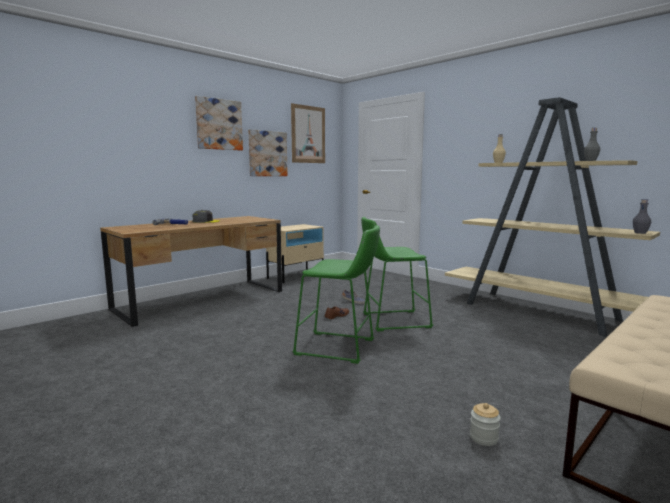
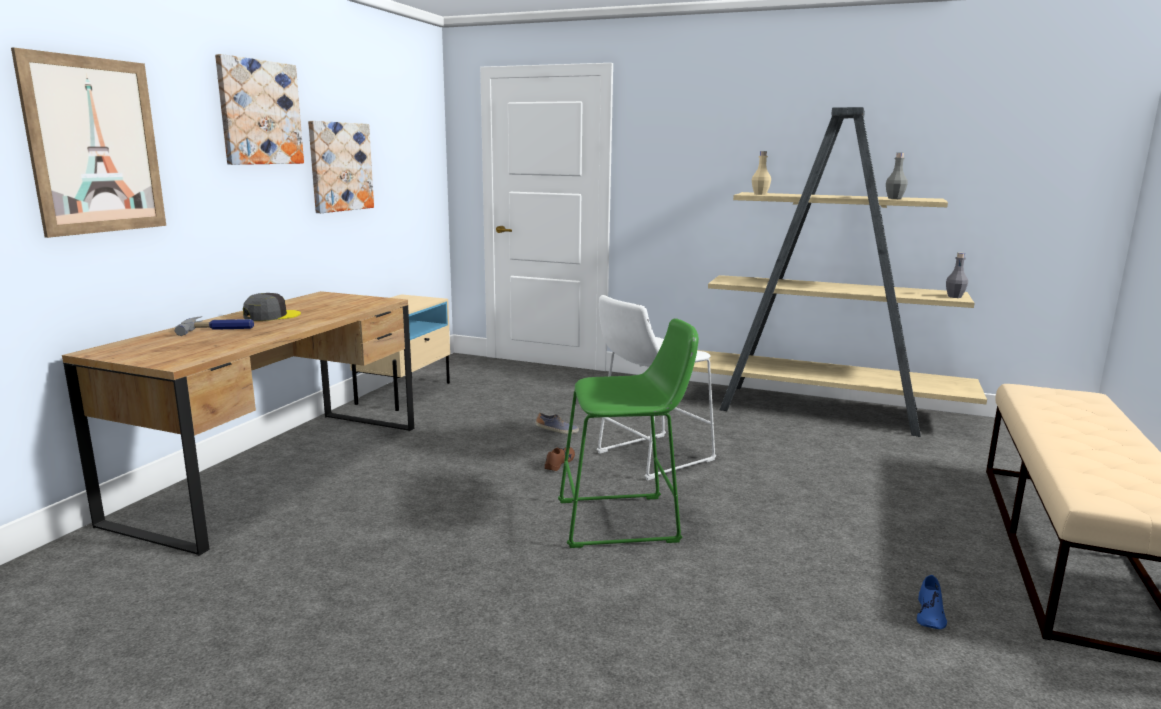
camera: 25 degrees left, 5 degrees up
picture [291,103,325,163] -> picture moved to [11,48,166,238]
green stool [361,217,433,332] -> white stool [597,295,716,480]
jar [470,403,501,446] -> blue shoe [917,575,947,629]

